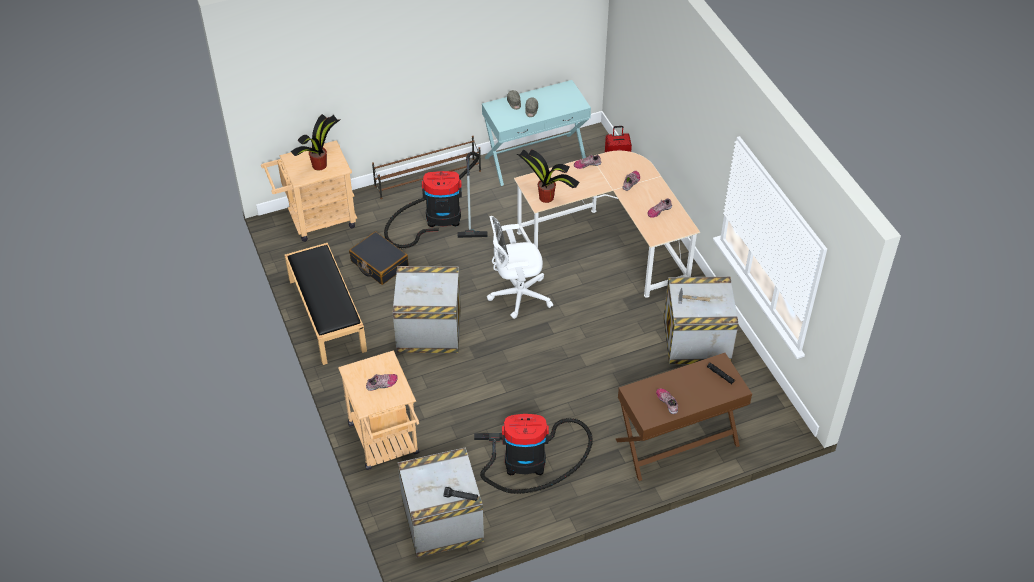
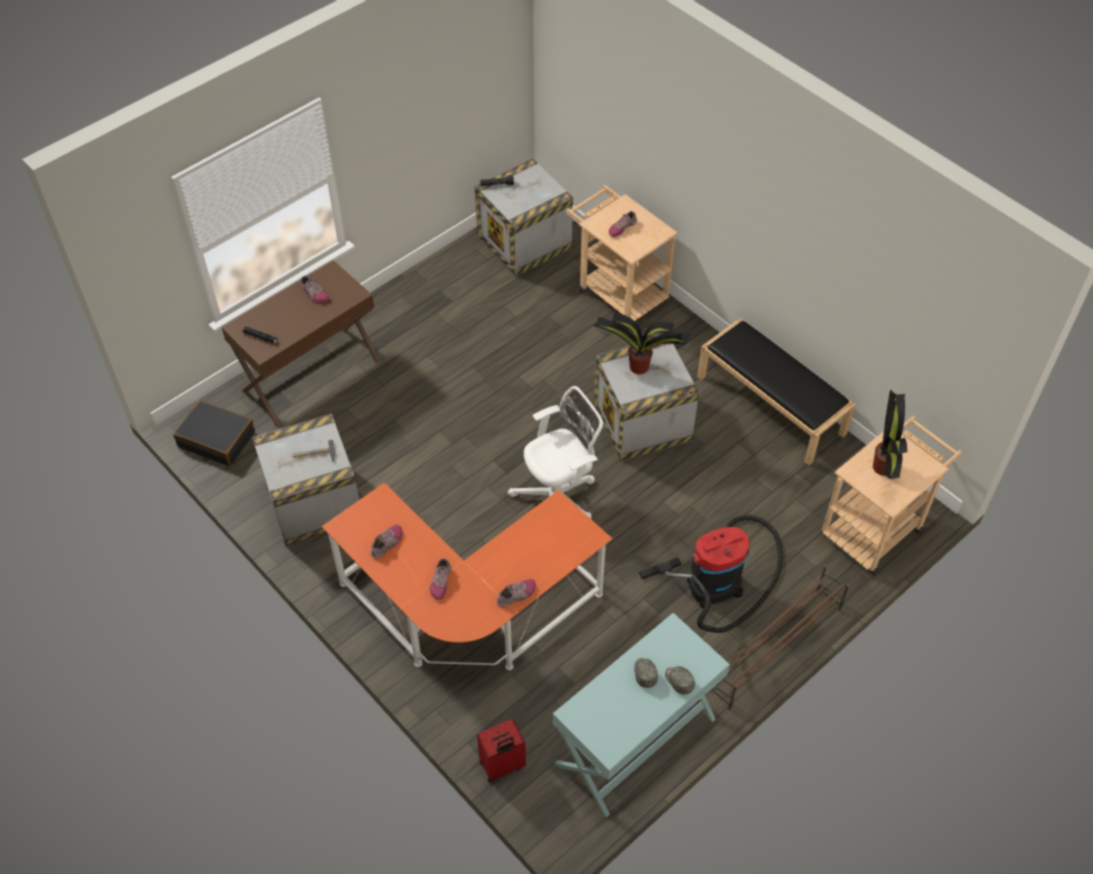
camera: 160 degrees right, 5 degrees up
black suitcase [349,231,408,285] -> black suitcase moved to [173,400,255,466]
vacuum cleaner [474,414,593,494] -> none
beige desk [514,151,700,298] -> orange desk [322,483,612,670]
potted plant [517,149,579,203] -> potted plant moved to [593,313,689,374]

